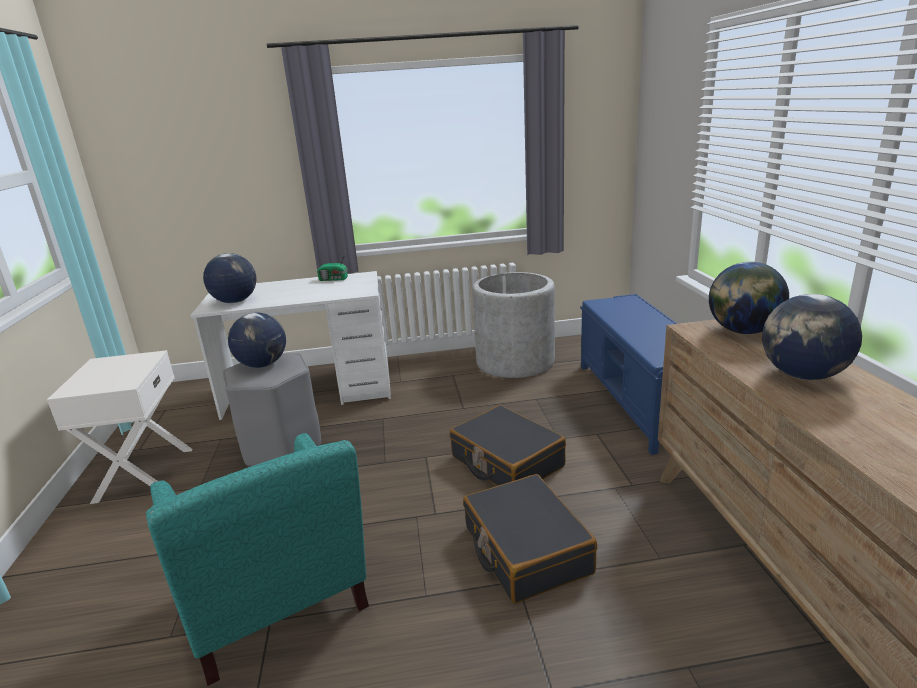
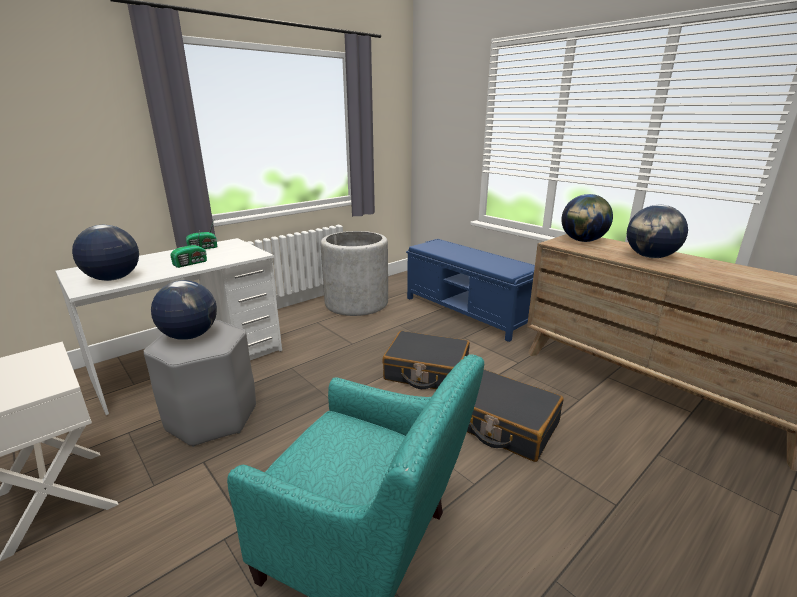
camera: 35 degrees left, 0 degrees up
none -> radio [170,231,207,268]

